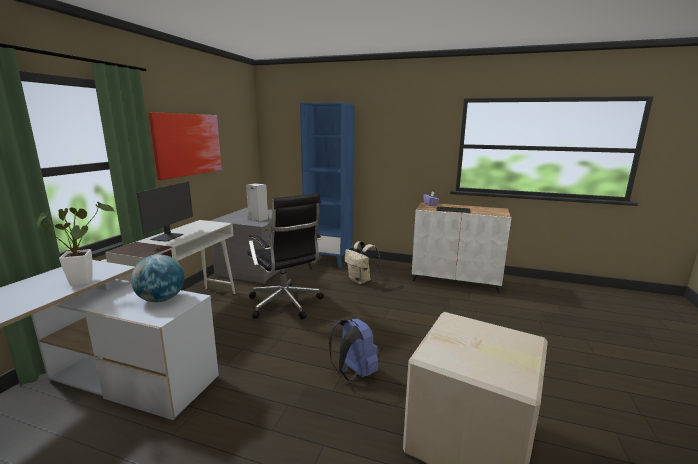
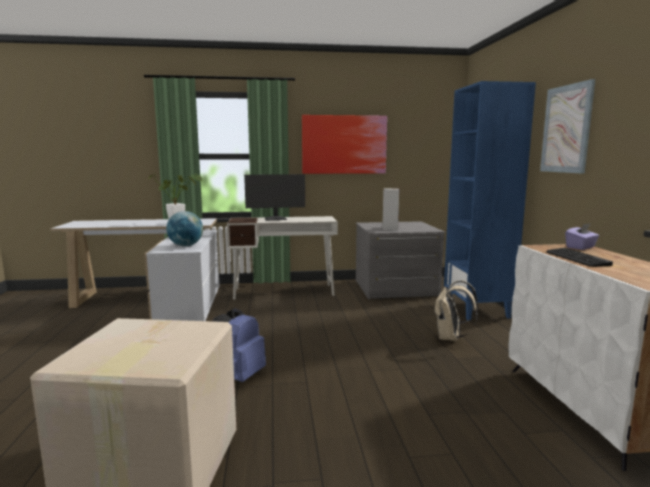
camera: 65 degrees right, 5 degrees down
black office chair [247,193,324,319] -> none
none -> picture [540,79,596,174]

